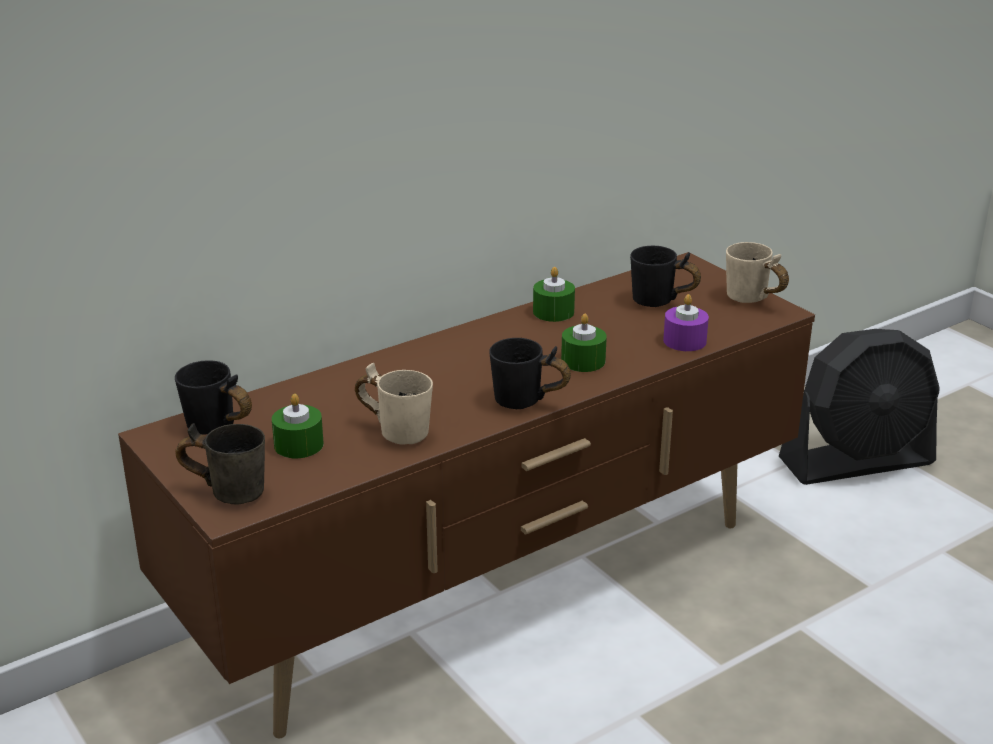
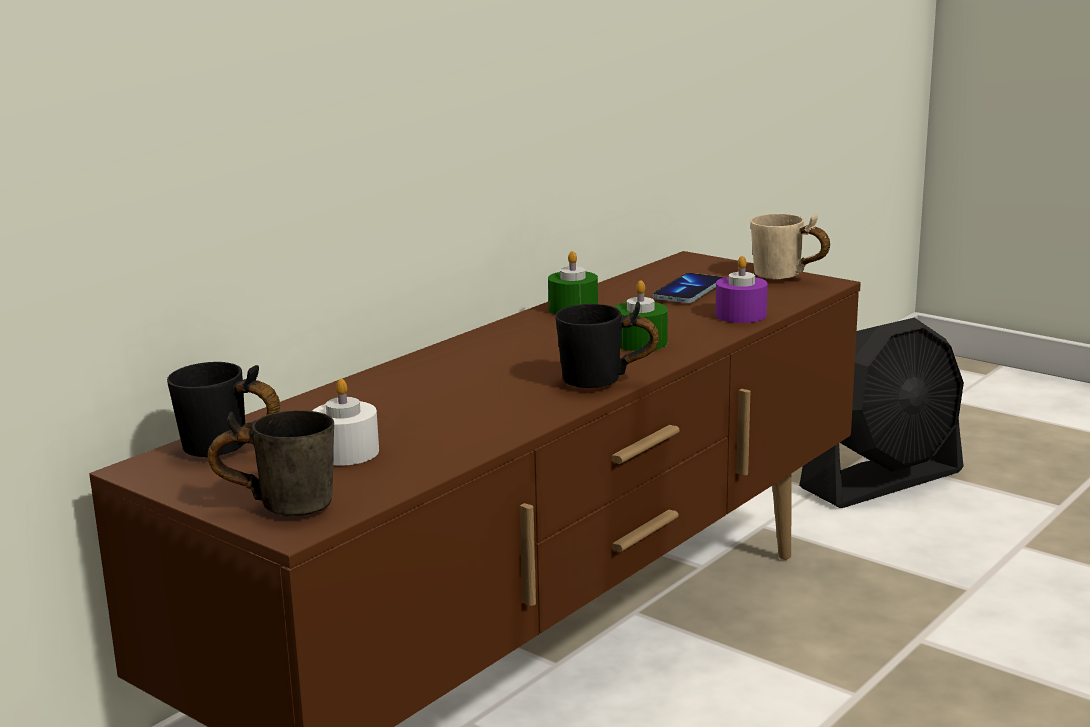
camera: 15 degrees left, 10 degrees down
green candle [272,394,324,458] -> white candle [313,378,379,466]
beige mug [355,363,433,445] -> none
black mug [630,246,701,307] -> phone [653,273,723,303]

